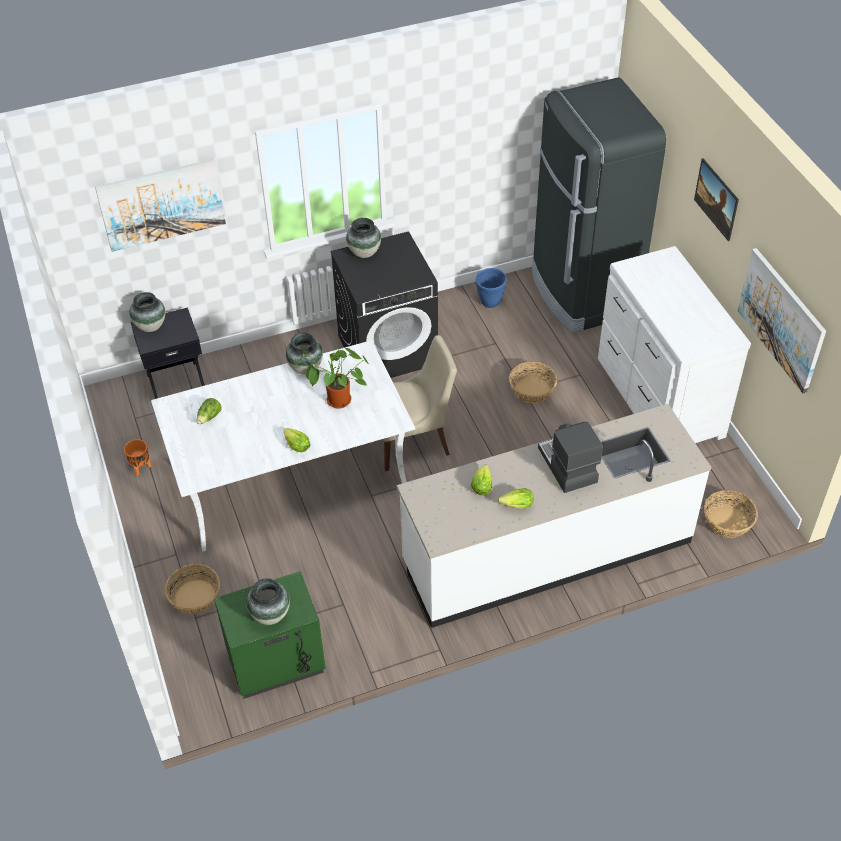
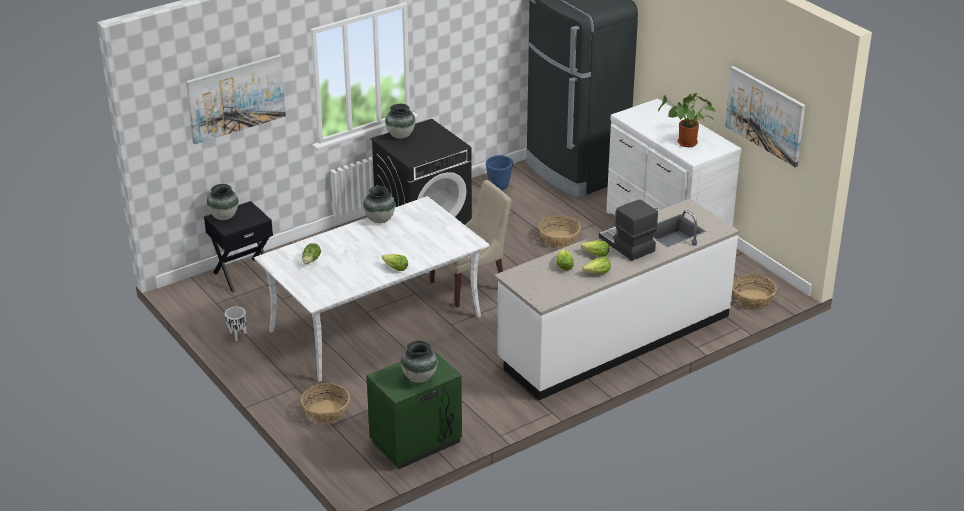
camera: 15 degrees left, 15 degrees down
orange planter [124,439,151,476] -> white planter [225,307,246,341]
potted plant [294,348,369,409] -> potted plant moved to [658,93,716,147]
picture [694,158,739,241] -> none
none -> lettuce [581,240,609,257]

